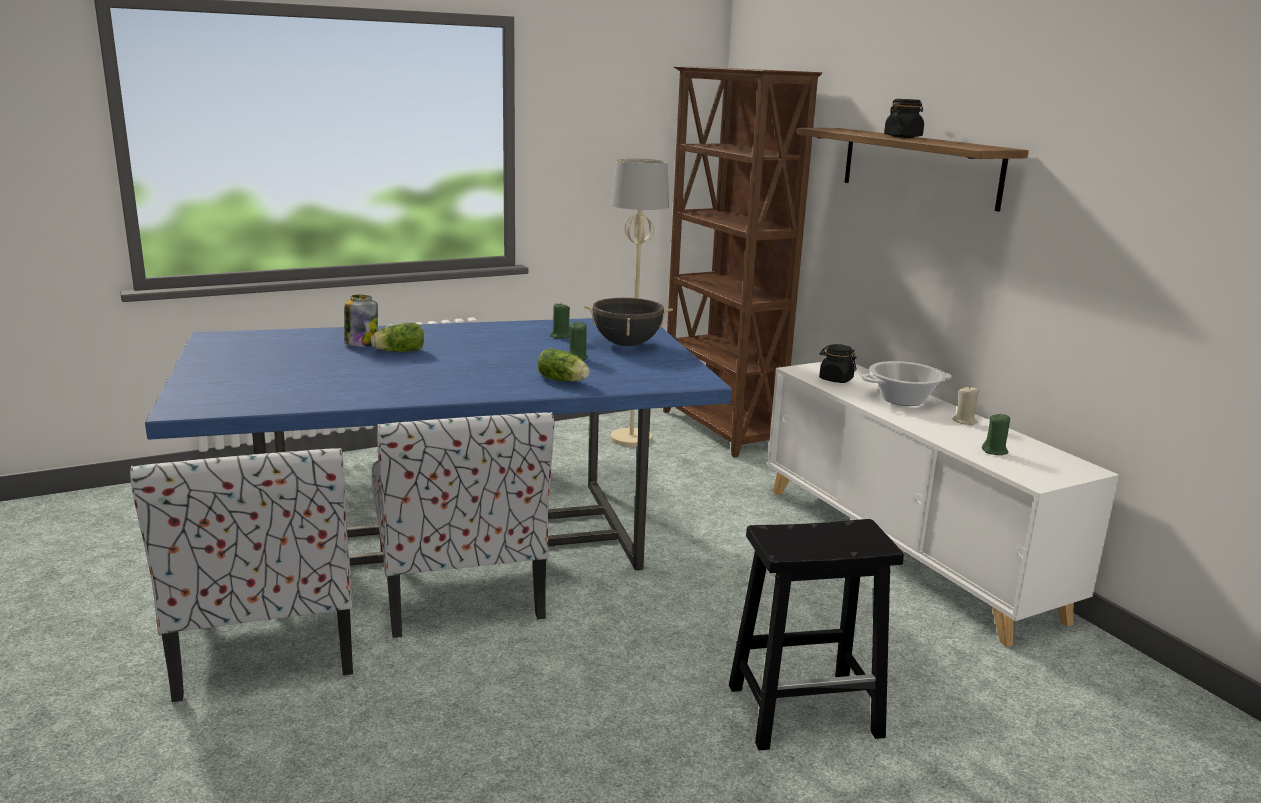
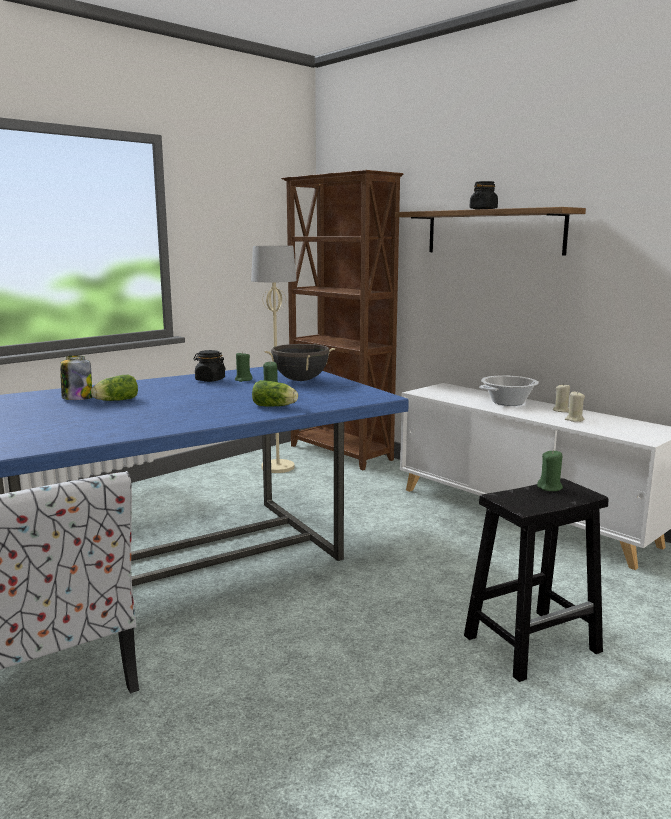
camera: 15 degrees left, 5 degrees down
chair [372,412,554,638] -> none
black jar [819,344,857,383] -> black jar moved to [193,350,225,382]
green candle [982,413,1010,455] -> green candle moved to [537,450,563,491]
none -> beige candle [565,391,585,422]

